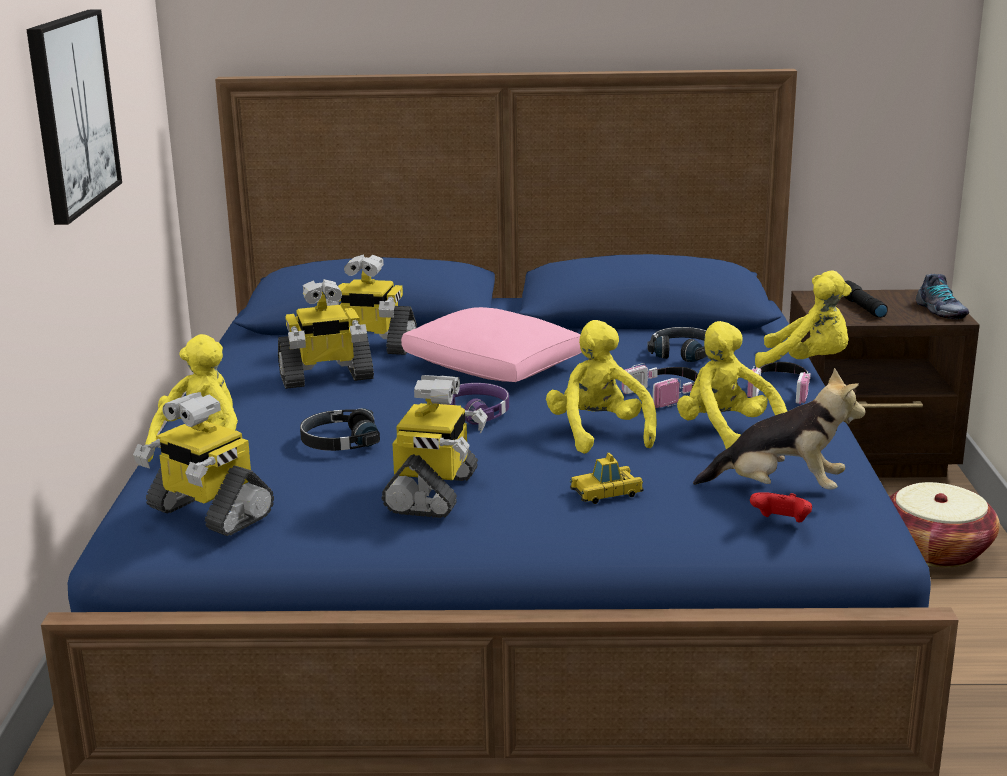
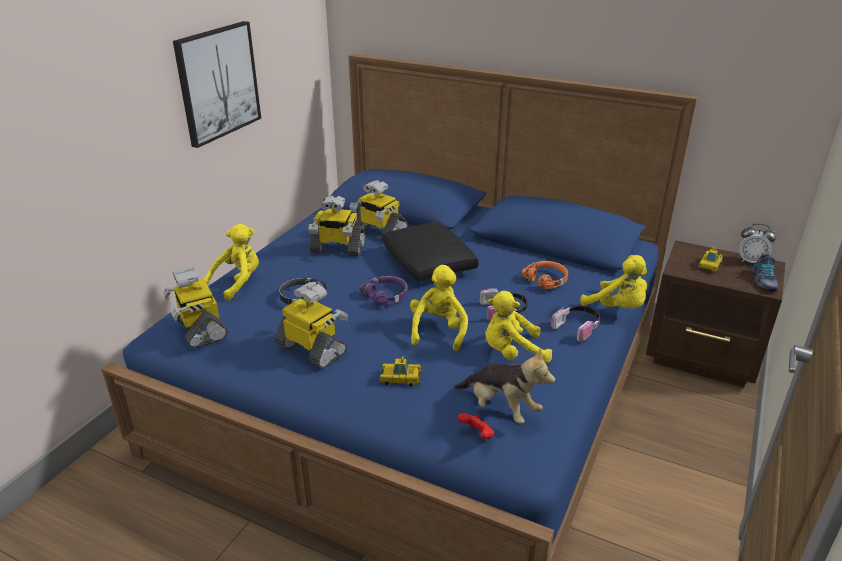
camera: 25 degrees right, 10 degrees up
toy robot [381,375,488,518] -> toy robot turned 90 degrees counterclockwise [275,282,348,368]
pink pillow [401,307,582,382] -> black pillow [382,222,478,282]
black headphones [647,327,707,362] -> orange headphones [521,261,568,289]
yellow plush toy [677,321,787,449] -> yellow plush toy turned 90 degrees counterclockwise [485,291,552,363]
black flashlight [844,281,888,318] -> toy car [698,247,723,272]
basket [890,482,1000,568] -> none
none -> alarm clock [739,224,776,263]

